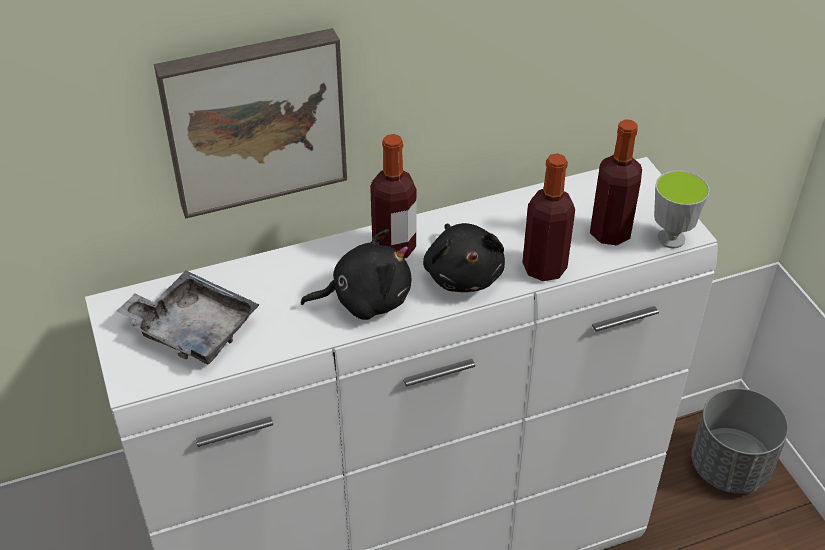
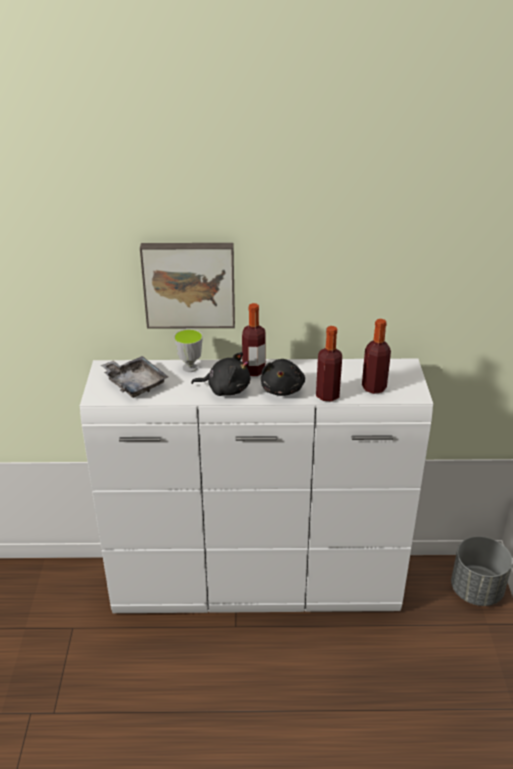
camera: 20 degrees right, 10 degrees down
cup [654,170,710,248] -> cup moved to [174,329,203,372]

